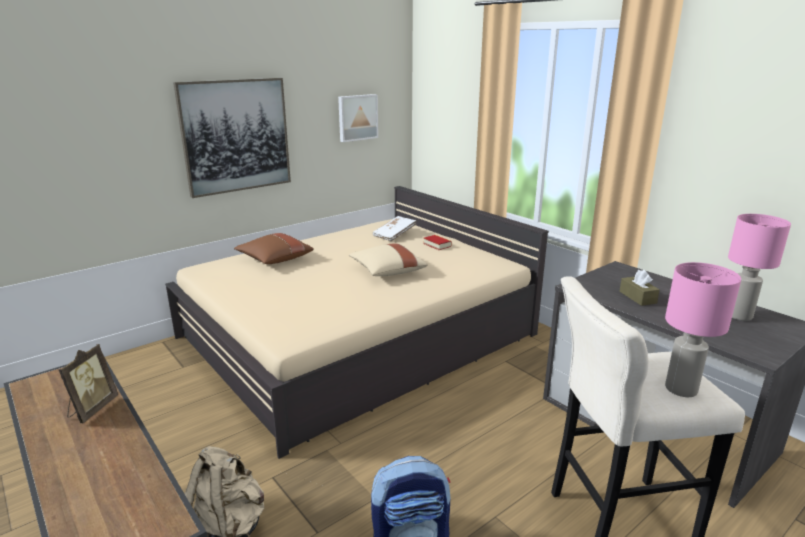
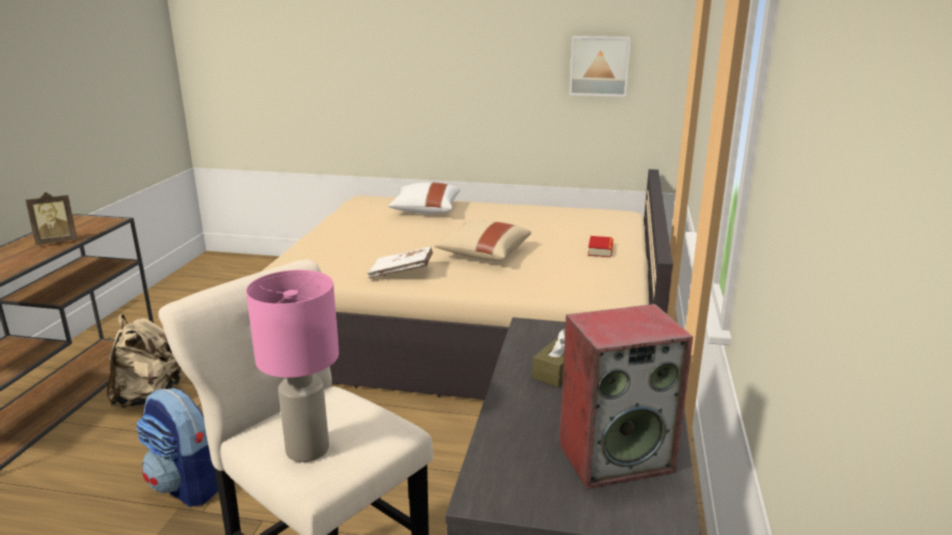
camera: 50 degrees right, 0 degrees up
picture [173,78,291,198] -> none
brown pillow [234,233,314,264] -> white pillow [388,183,460,214]
white book [373,216,416,241] -> white book moved to [368,247,433,279]
pink table lamp [728,214,791,321] -> speaker [559,304,693,489]

